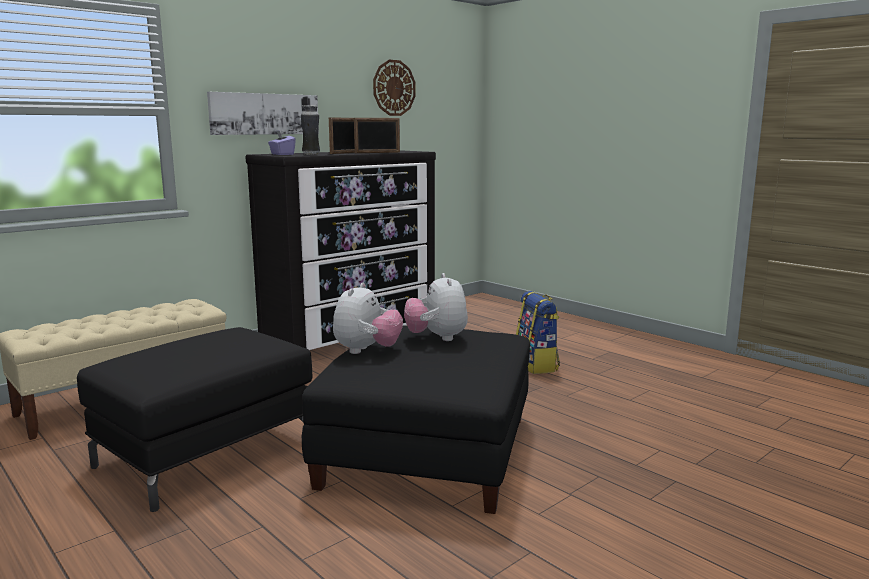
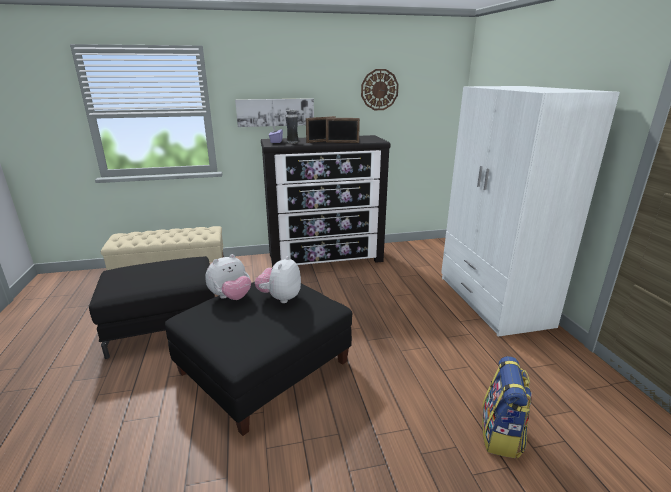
camera: 30 degrees right, 10 degrees up
backpack [516,291,560,374] -> backpack moved to [482,356,532,459]
none -> white wardrobe [441,86,620,337]

